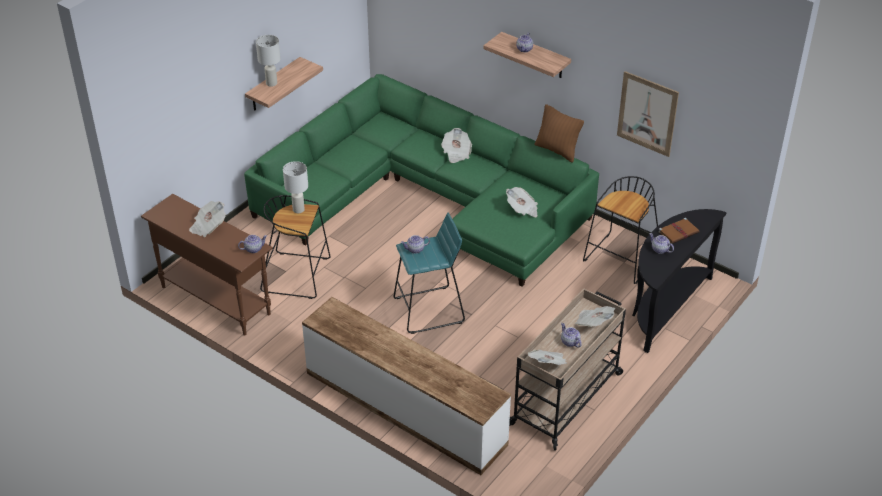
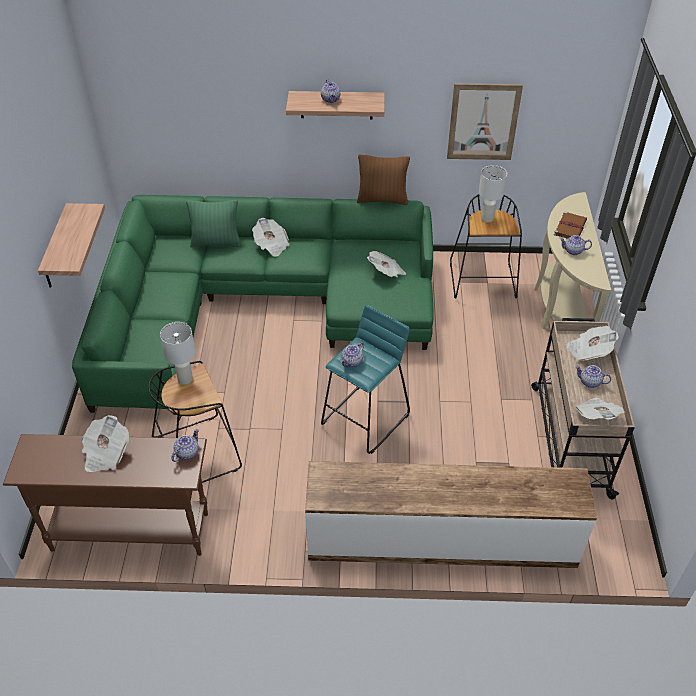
camera: 35 degrees left, 5 degrees up
white table lamp [256,35,281,87] -> white table lamp moved to [479,165,507,223]
black console table [632,209,727,353] -> beige console table [534,192,611,329]
none -> green pillow [186,200,241,247]

